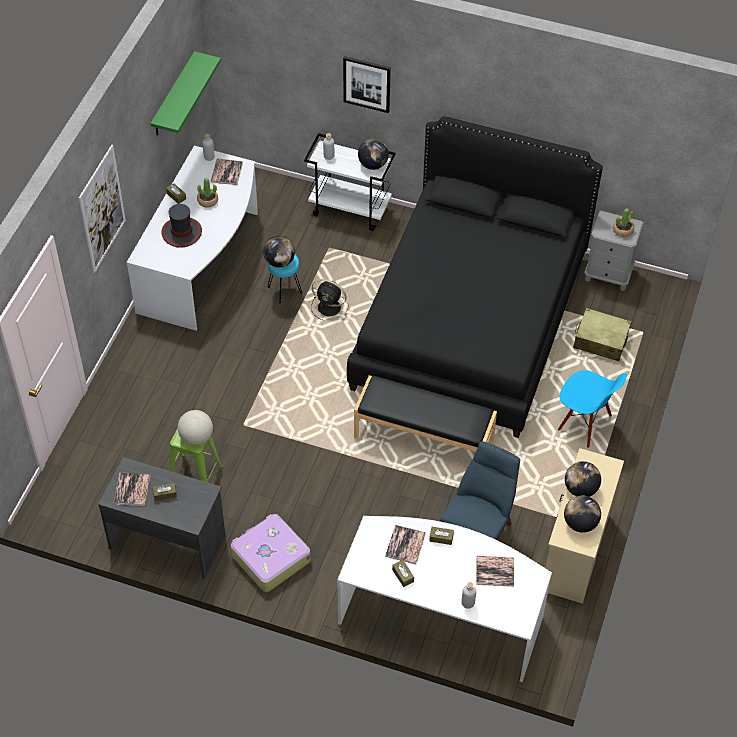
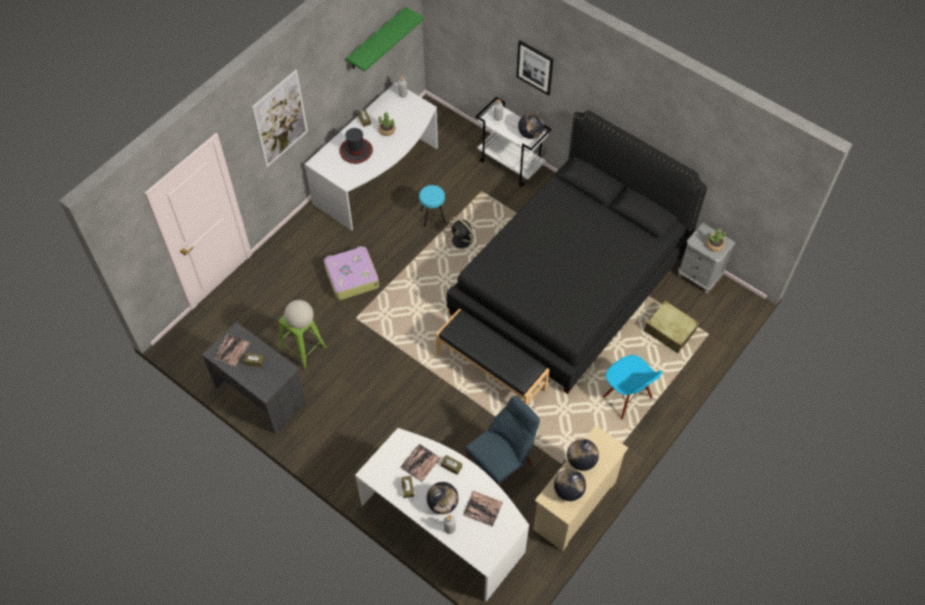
camera: 20 degrees right, 5 degrees up
book [210,159,243,185] -> none
suitcase [231,514,310,592] -> suitcase moved to [324,246,379,300]
globe [263,236,295,268] -> globe moved to [426,482,458,514]

